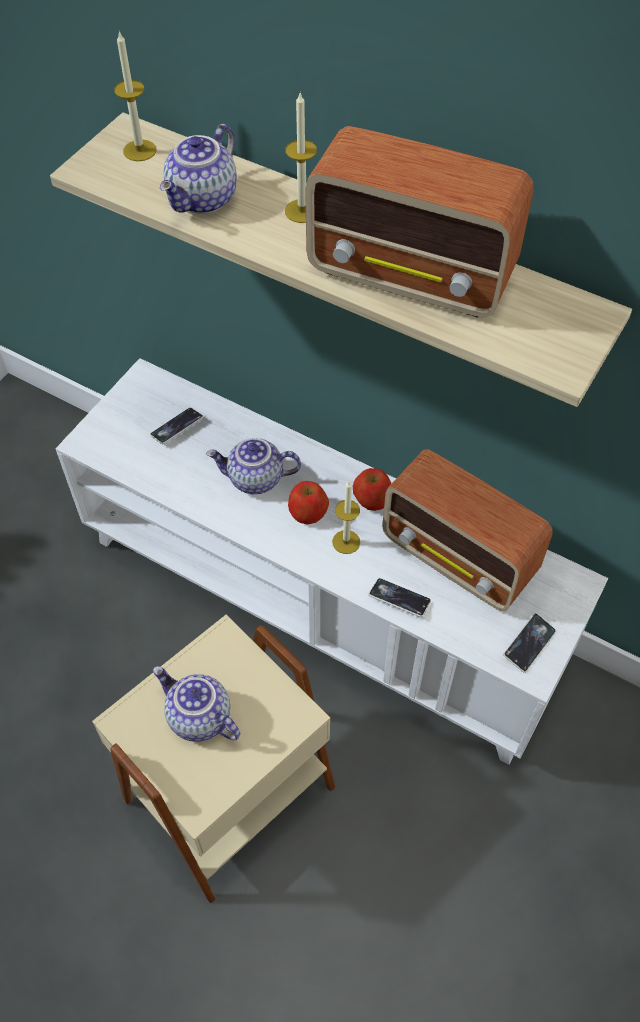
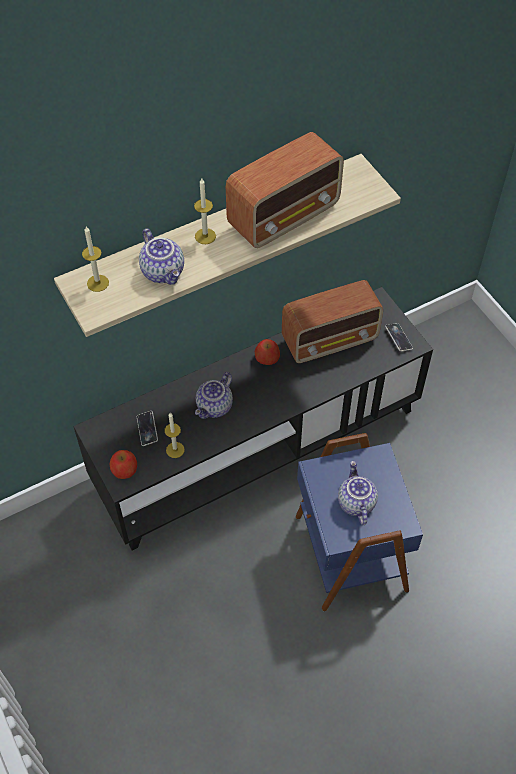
camera: 60 degrees left, 0 degrees up
white tv stand [56,358,609,765] -> black tv stand [73,287,433,551]
beige side table [92,614,335,903] -> blue side table [296,433,423,612]
teapot [153,666,240,742] -> teapot turned 105 degrees clockwise [338,461,378,525]
apple [288,481,329,525] -> apple moved to [110,450,137,479]
candle [332,481,360,554] -> candle moved to [165,413,185,458]
phone [369,578,431,617] -> none

